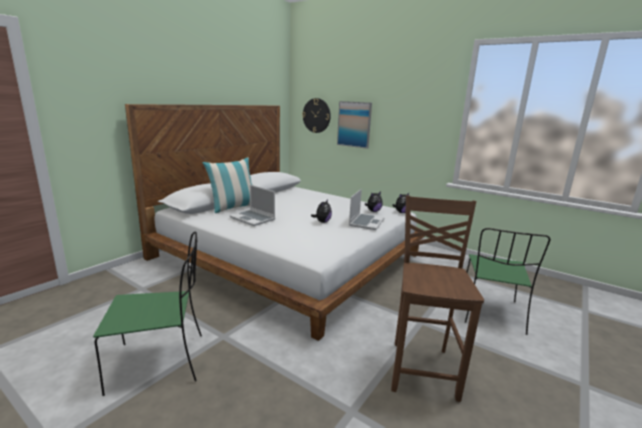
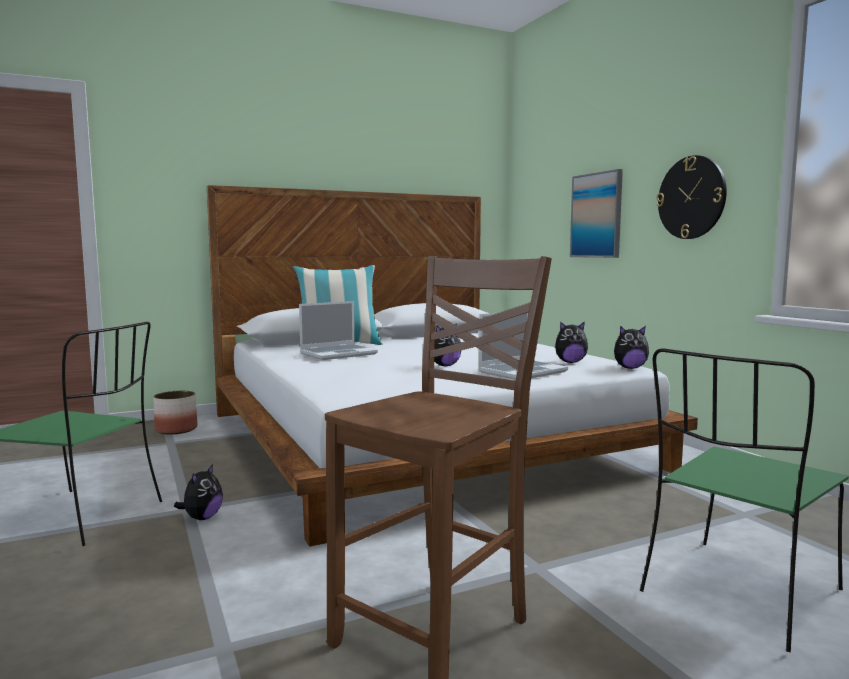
camera: 30 degrees right, 10 degrees down
laptop [230,185,275,226] -> laptop turned 105 degrees counterclockwise [299,301,378,360]
wall clock [302,98,331,133] -> wall clock moved to [656,155,727,239]
none -> planter [153,391,197,435]
none -> plush toy [174,464,223,520]

